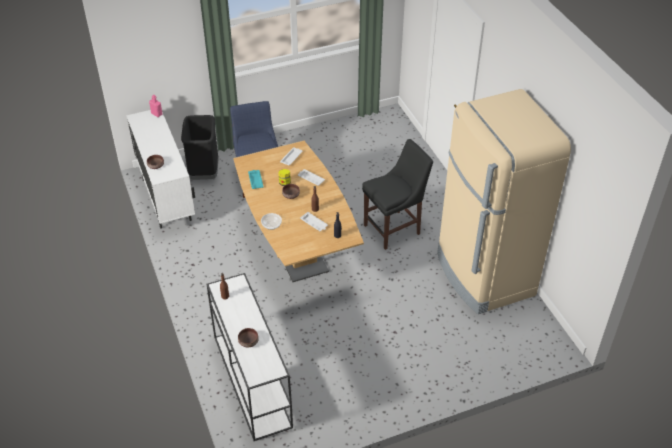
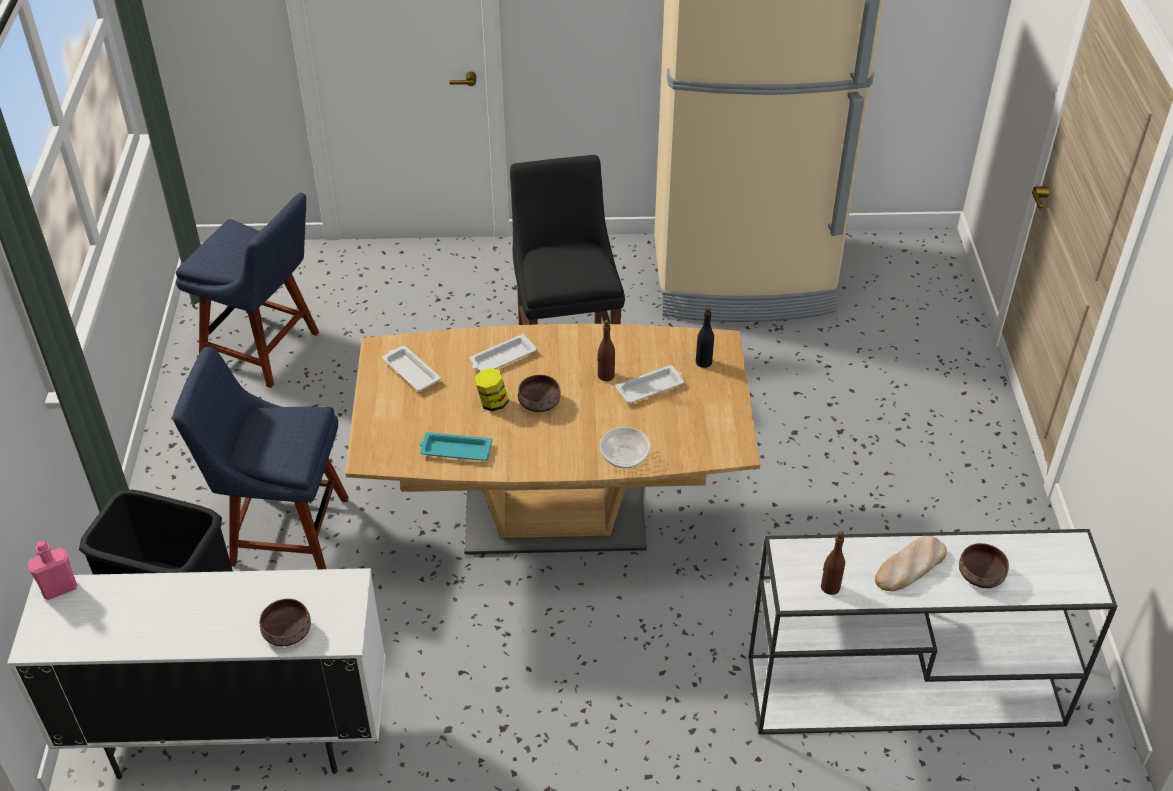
camera: 70 degrees left, 0 degrees up
none -> blue chair [176,193,319,388]
none -> bread [875,536,947,591]

